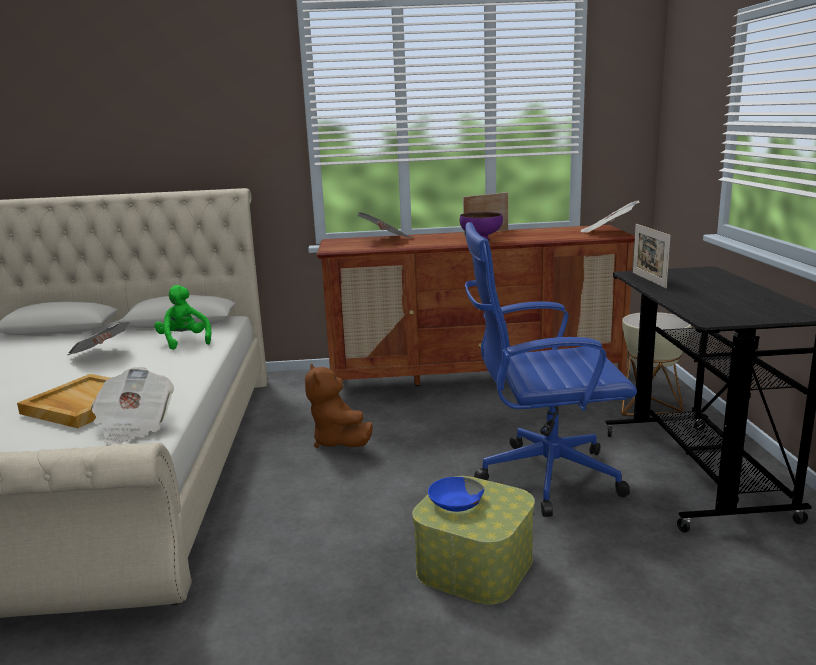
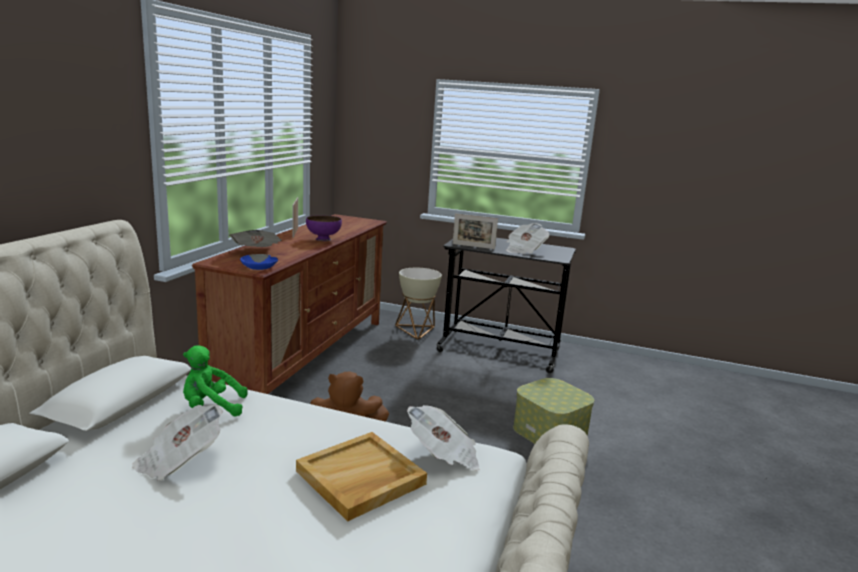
camera: 70 degrees left, 0 degrees up
blue bowl [428,477,484,512] -> blue bowl moved to [240,254,278,270]
blue office chair [465,222,637,517] -> none
newspaper [581,201,640,233] -> newspaper moved to [506,223,549,254]

